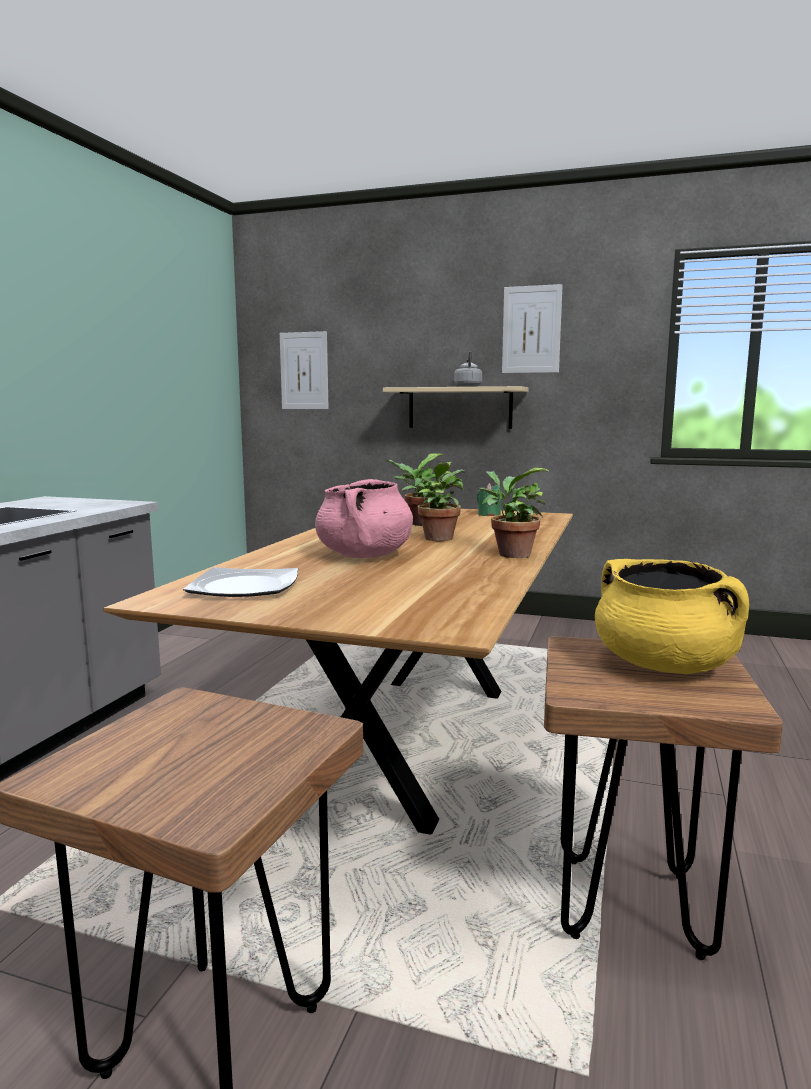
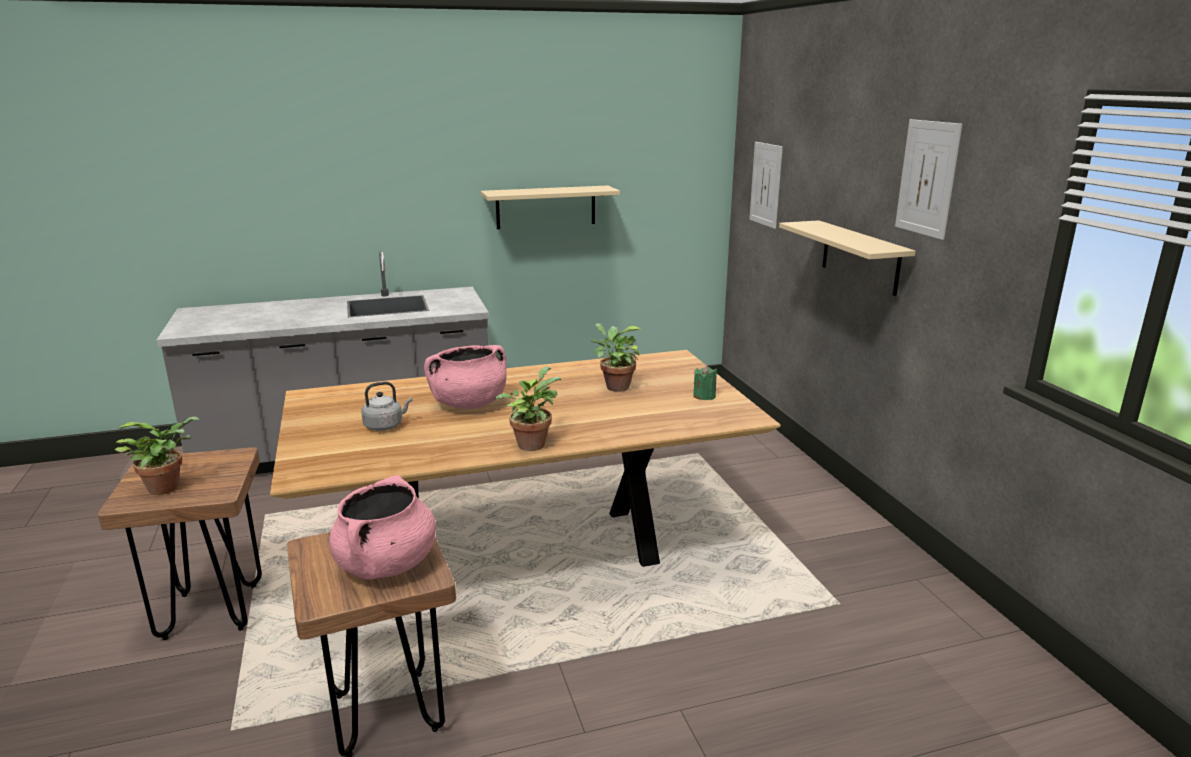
camera: 55 degrees right, 10 degrees up
plate [183,567,298,597] -> none
potted plant [402,462,465,541] -> potted plant moved to [115,416,200,495]
grey kettle [454,351,482,387] -> grey kettle moved to [361,382,412,431]
yellow cooking pot [595,559,749,674] -> pink cooking pot [329,475,436,579]
none -> beige shelf [481,185,620,229]

